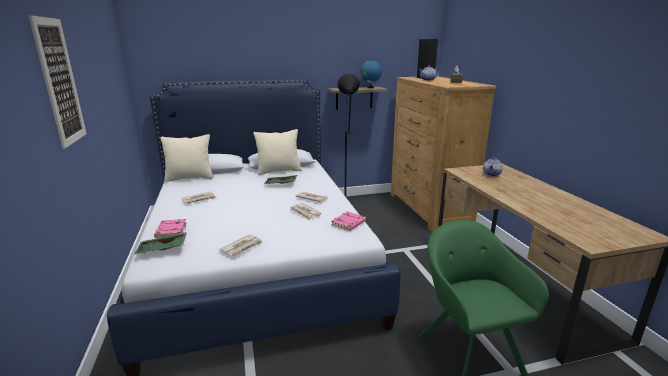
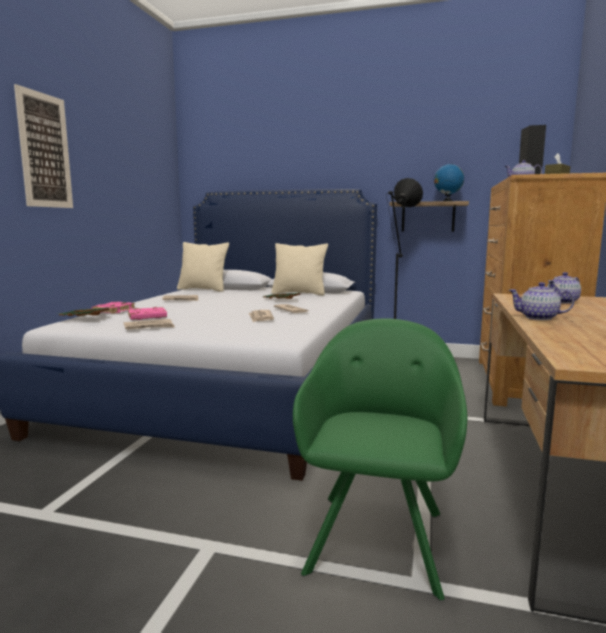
camera: 30 degrees right, 10 degrees down
pink book [331,211,366,231] -> pink book moved to [128,307,167,320]
none -> teapot [508,282,574,320]

